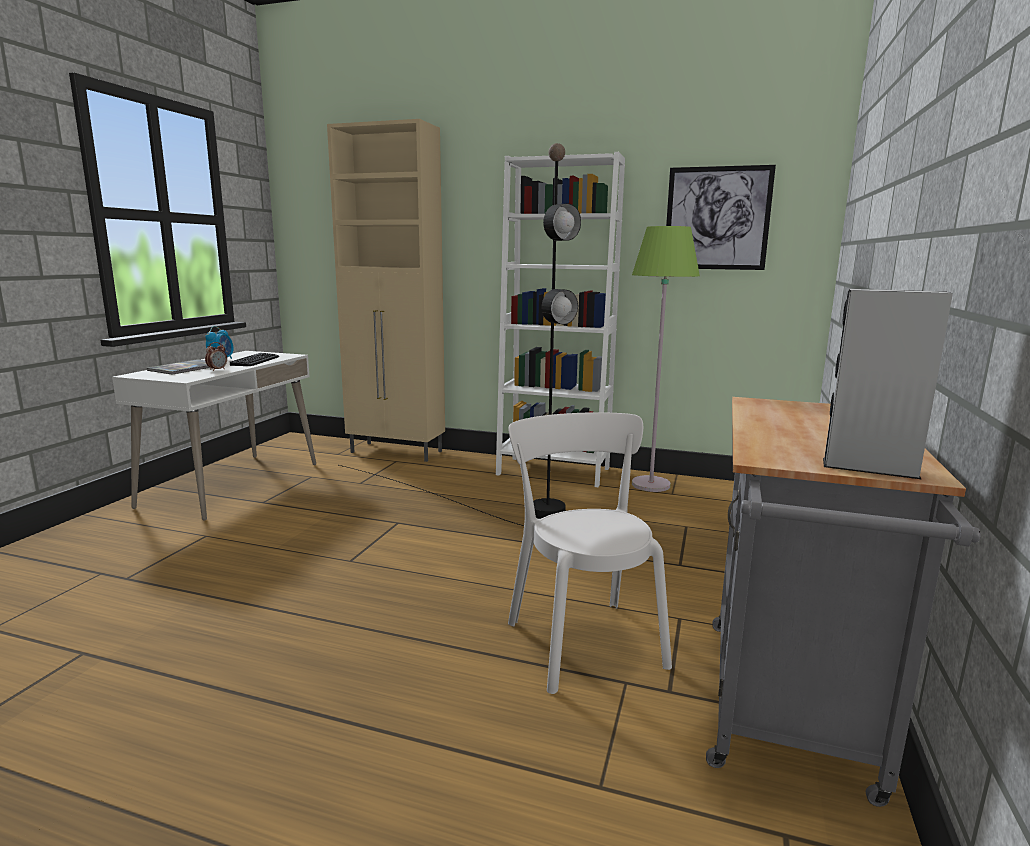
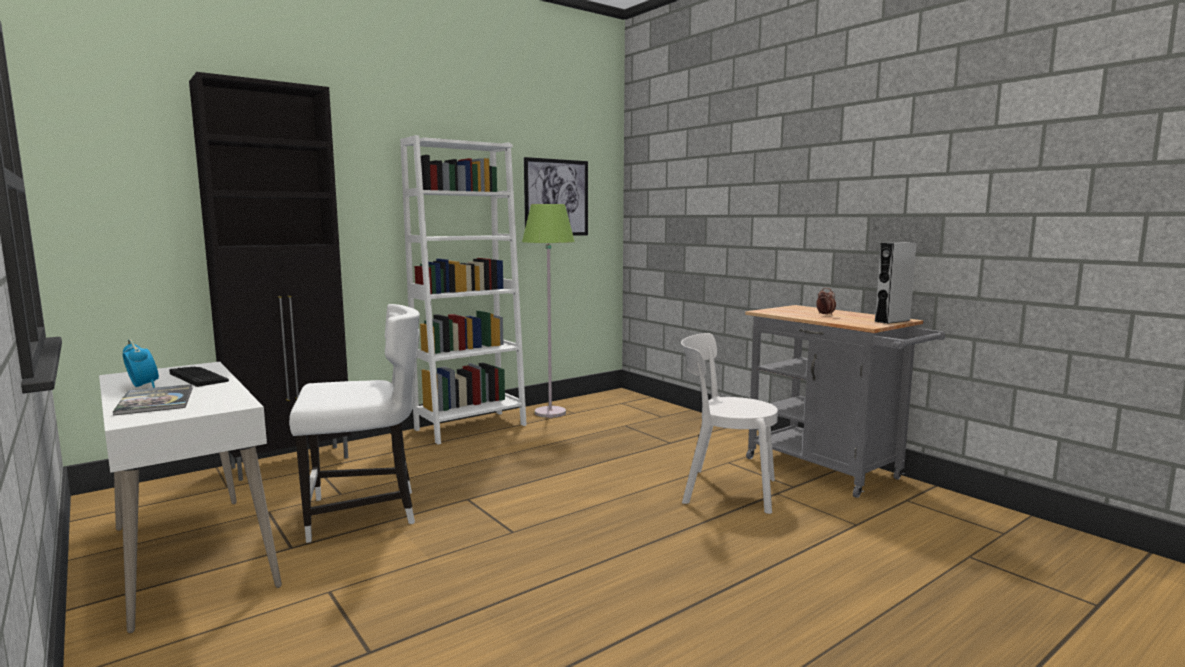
camera: 55 degrees left, 5 degrees down
alarm clock [205,342,227,371] -> alarm clock moved to [816,288,836,316]
beige cabinet [327,119,445,462] -> black cabinet [189,72,351,481]
black floor lamp [339,143,581,526] -> none
none -> white chair [289,304,420,543]

